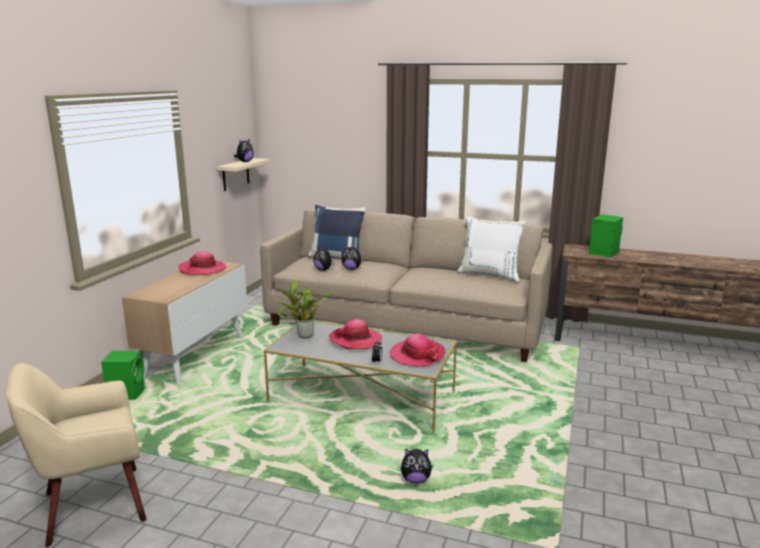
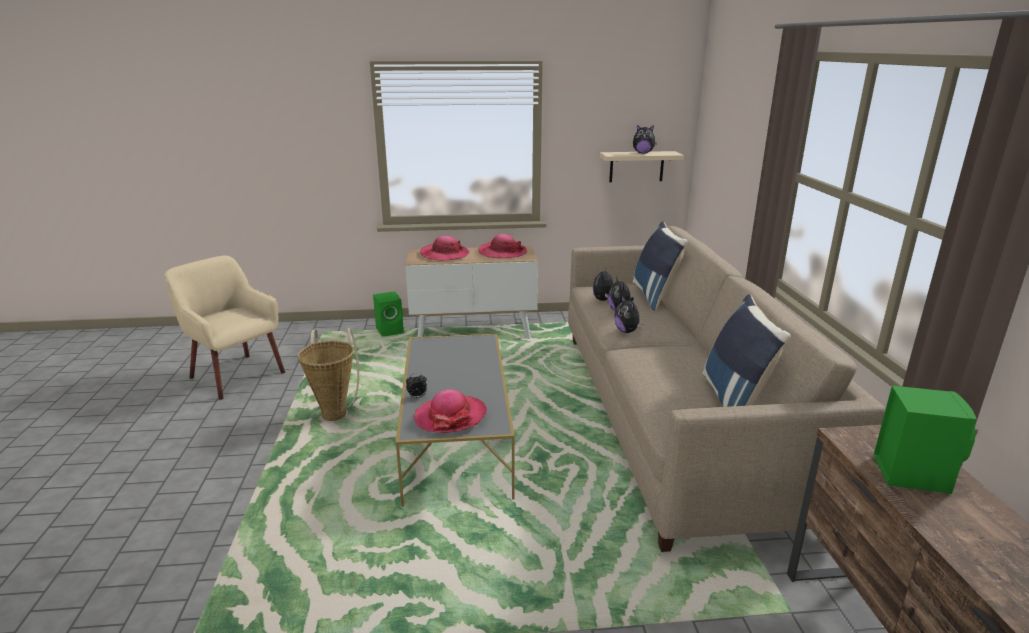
camera: 65 degrees right, 5 degrees up
potted plant [276,280,334,338] -> none
hat [329,319,382,349] -> hat moved to [420,235,469,261]
plush toy [401,449,434,484] -> plush toy moved to [614,296,643,333]
white pillow [457,216,526,282] -> blue pillow [703,294,791,407]
none -> basket [298,328,359,421]

